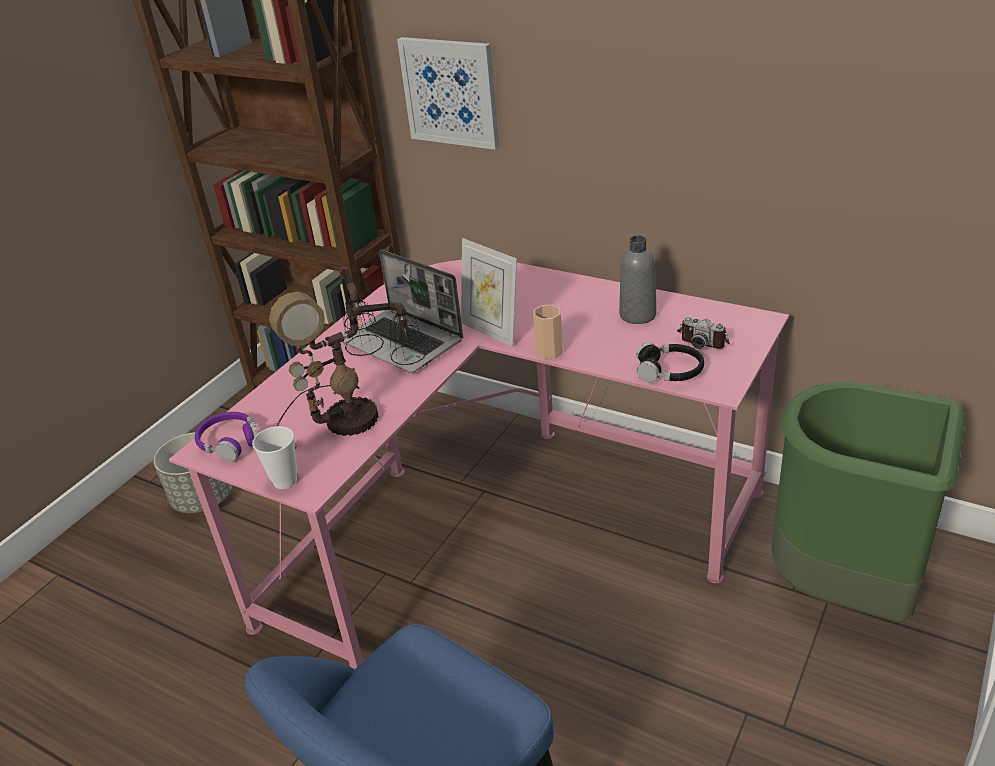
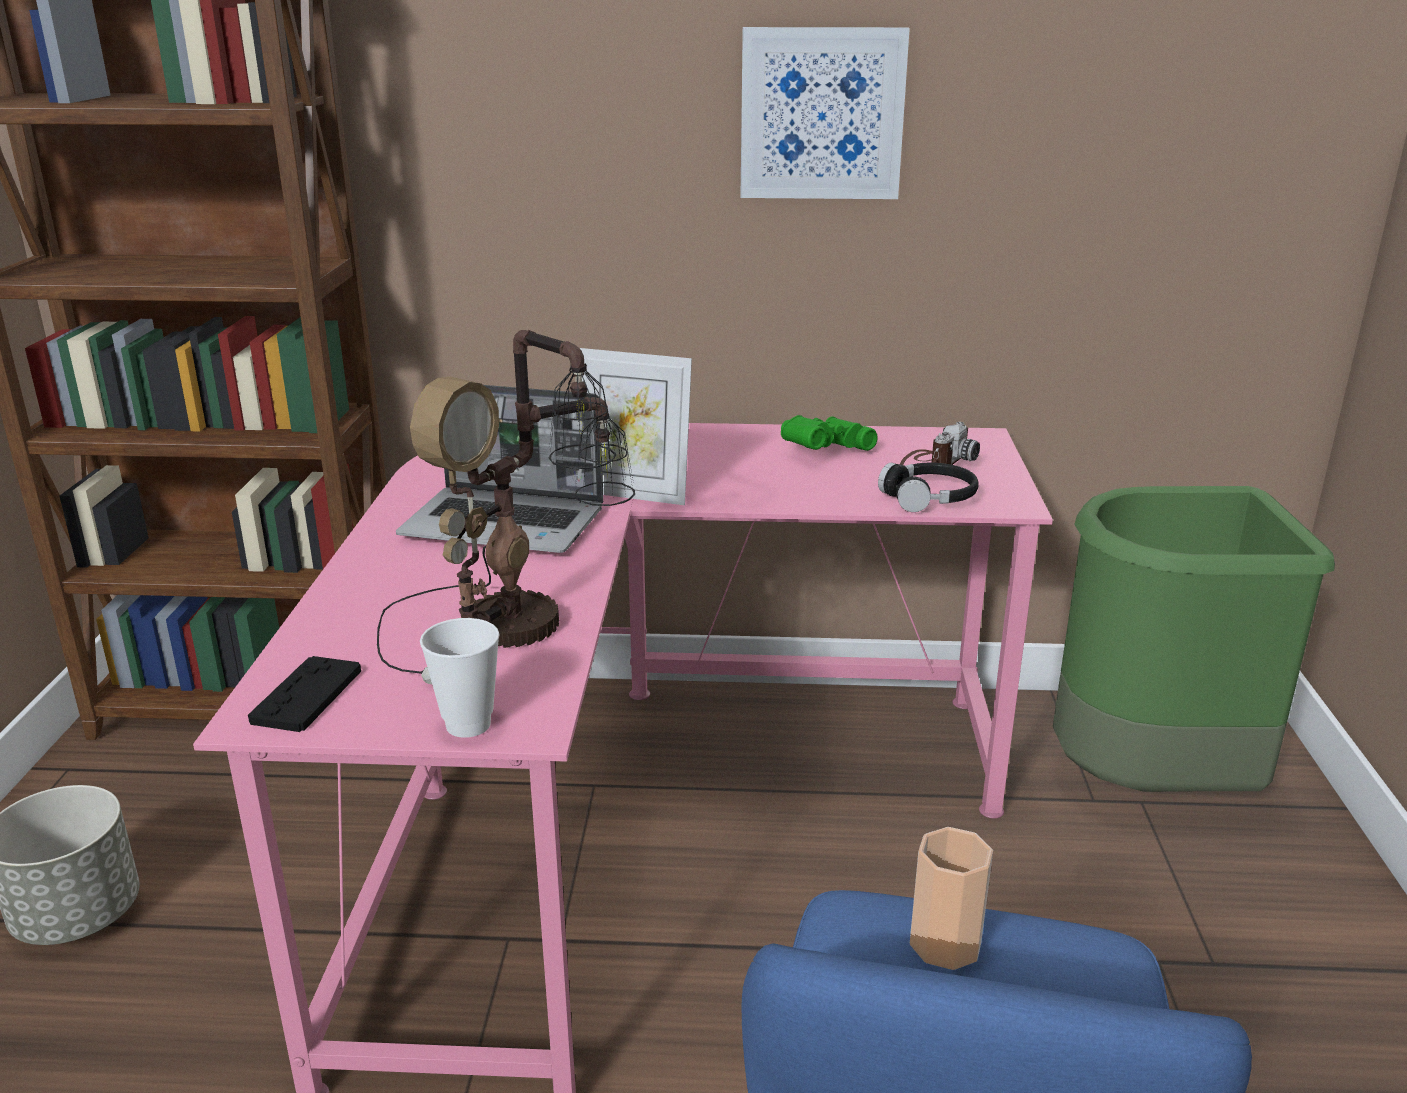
camera: 30 degrees left, 10 degrees down
purple headphones [195,412,259,462] -> black game controller [248,656,361,732]
picture [397,37,499,150] -> picture moved to [740,27,910,199]
cup [533,305,563,359] -> cup moved to [910,827,993,970]
grey bottle [619,235,656,324] -> green binoculars [781,415,878,451]
camera [677,317,730,349] -> camera turned 60 degrees counterclockwise [900,422,980,465]

